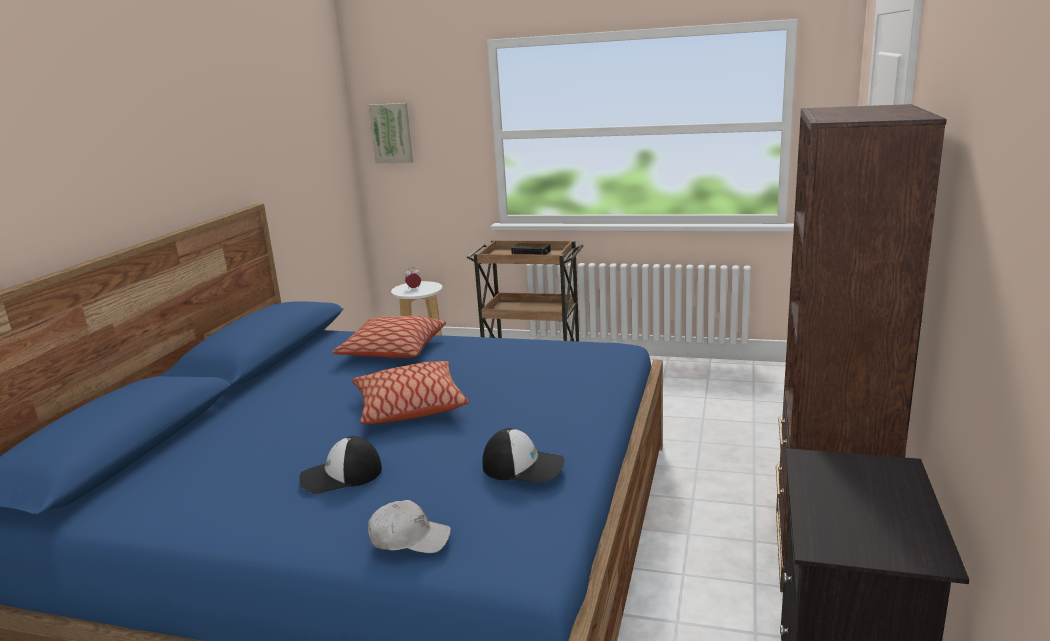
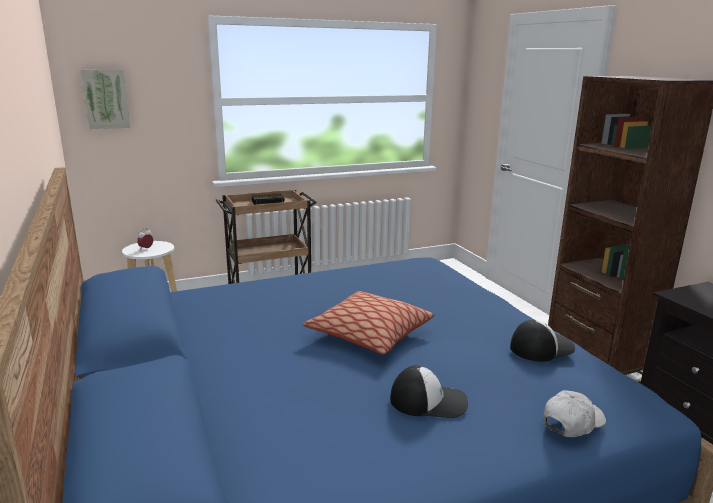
camera: 40 degrees left, 0 degrees up
cap [299,436,382,494] -> cap turned 120 degrees counterclockwise [390,365,468,418]
pillow [332,316,446,358] -> none

